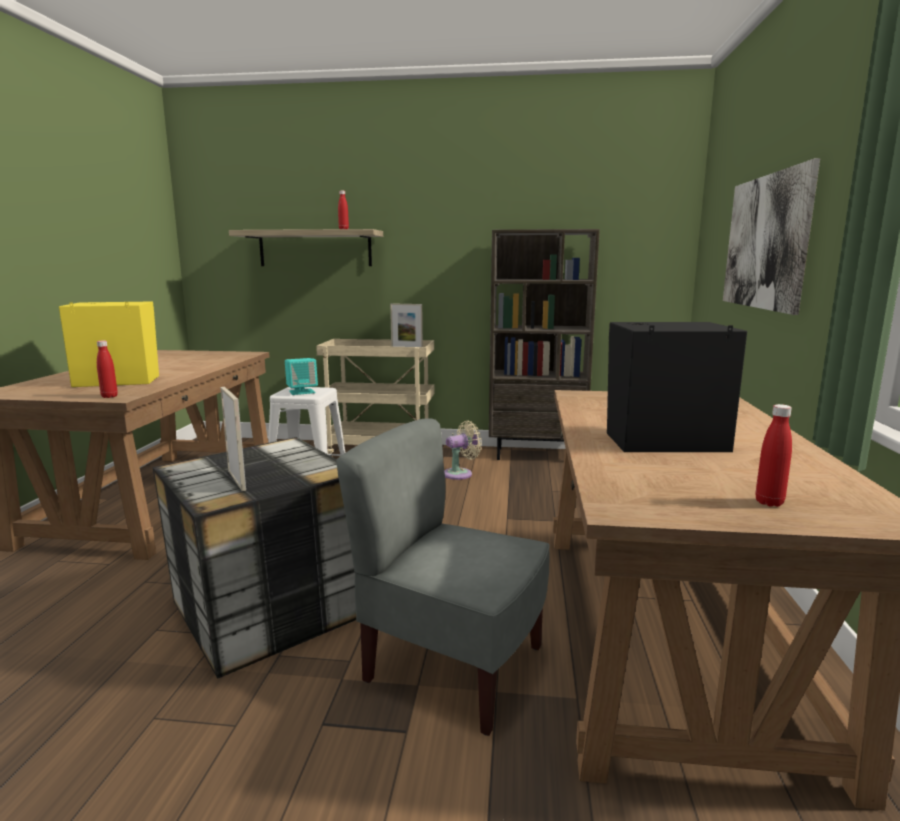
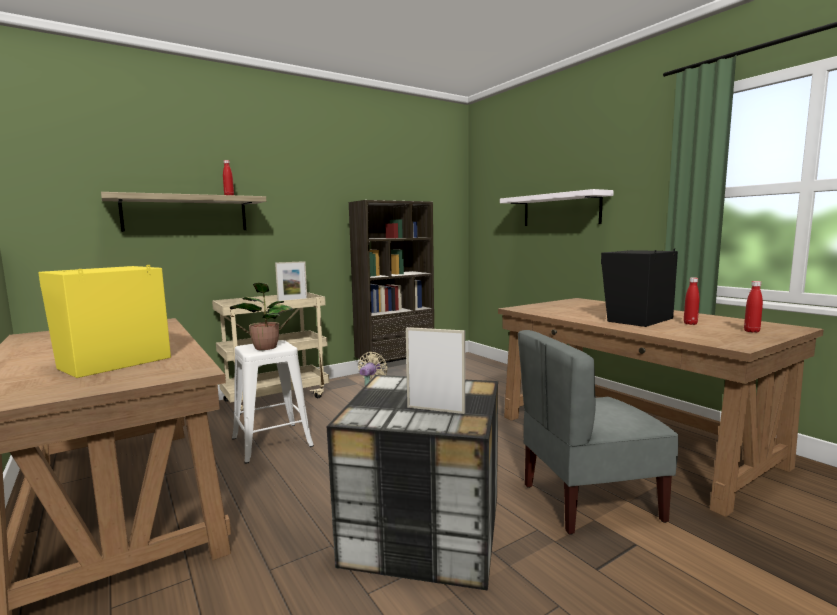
camera: 40 degrees left, 5 degrees down
red bottle [97,340,118,398] -> red bottle moved to [684,277,699,325]
turquoise speaker [285,358,318,395] -> potted plant [230,283,293,350]
picture [723,158,820,315] -> white shelf [500,189,614,226]

